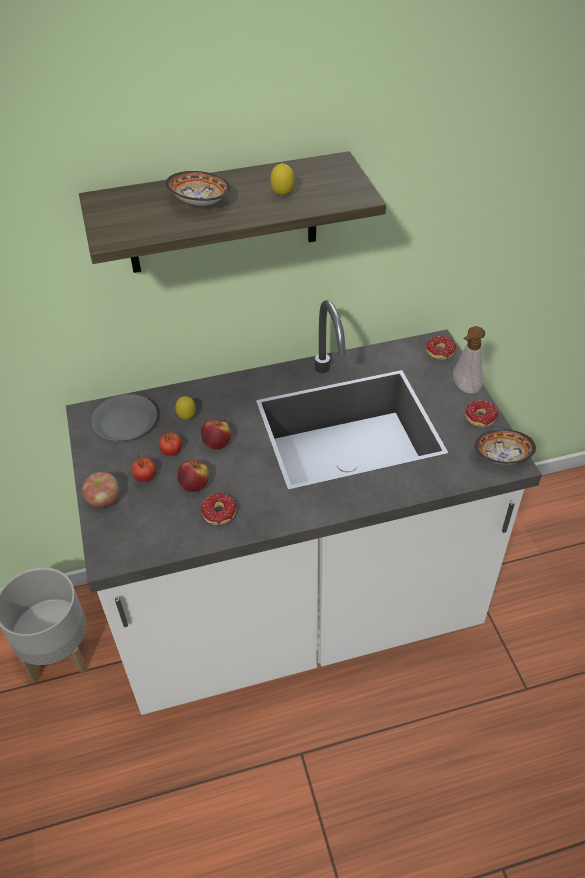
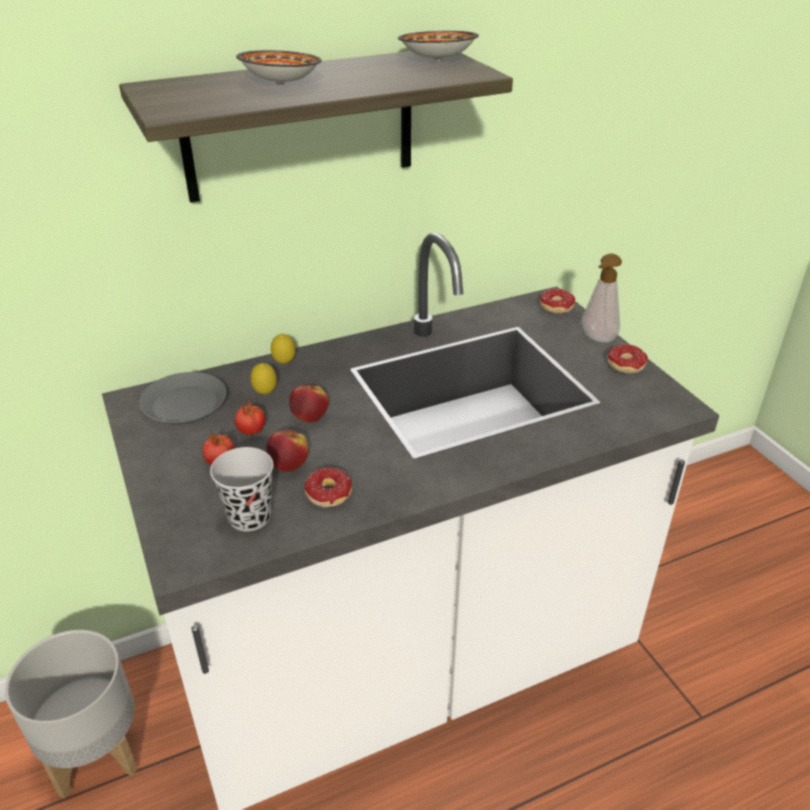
camera: 10 degrees left, 10 degrees down
apple [82,472,119,507] -> none
lemon [270,163,295,196] -> lemon moved to [271,334,295,364]
bowl [475,429,536,465] -> bowl moved to [398,31,479,61]
none -> black cup [210,447,273,531]

